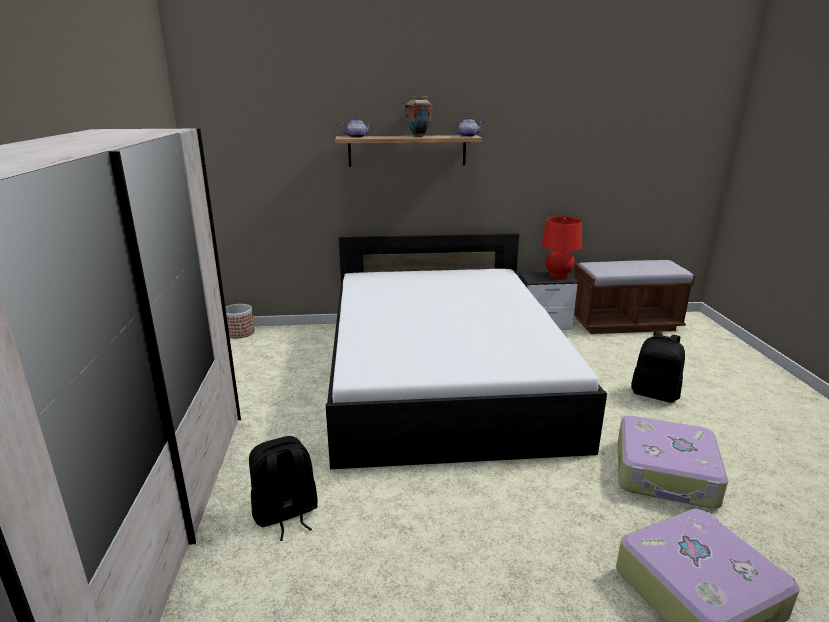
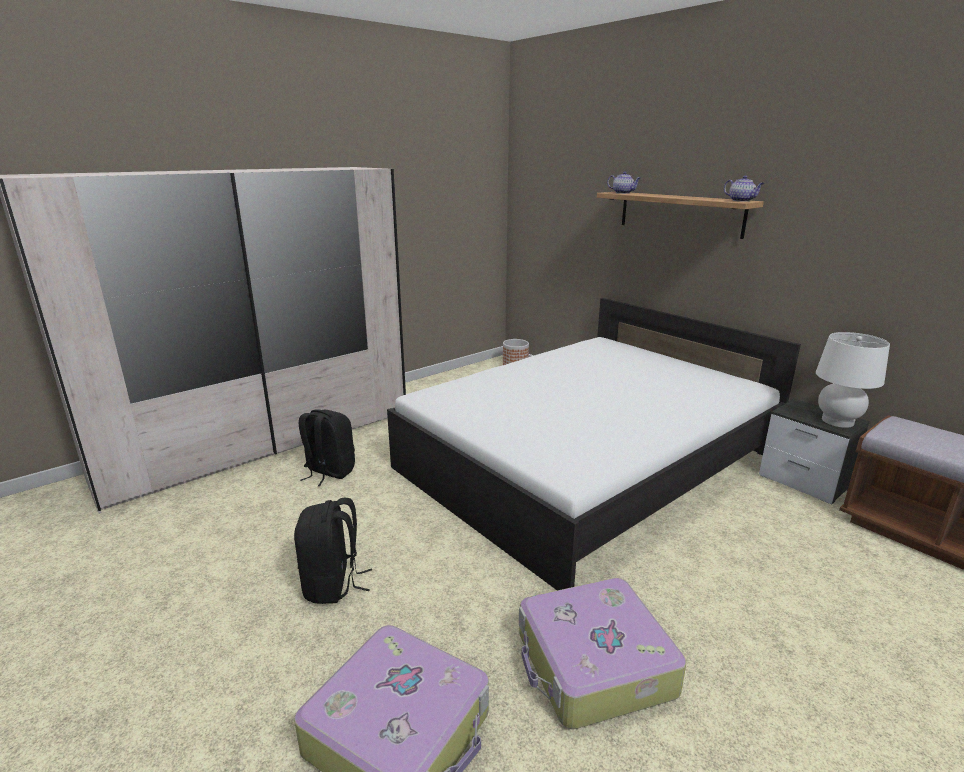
camera: 55 degrees right, 0 degrees up
vase [405,96,433,137] -> none
red table lamp [542,216,582,279] -> white table lamp [816,332,890,428]
black backpack [631,331,685,403] -> black backpack moved to [294,498,372,604]

